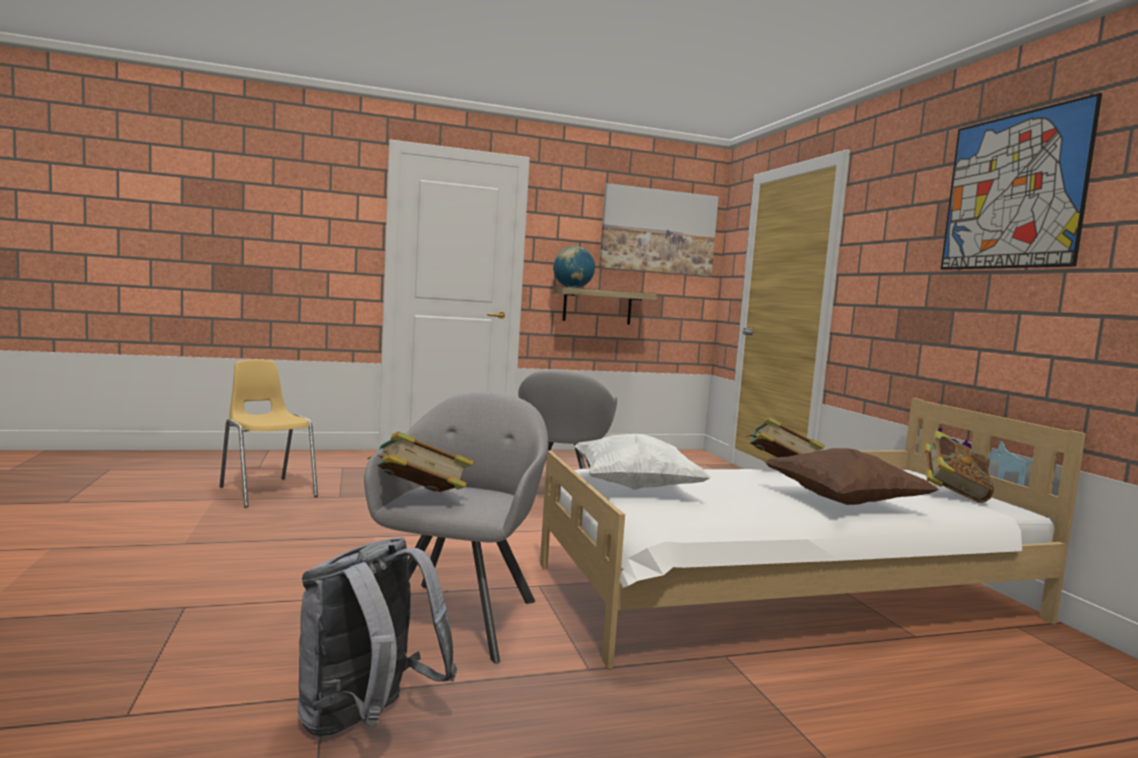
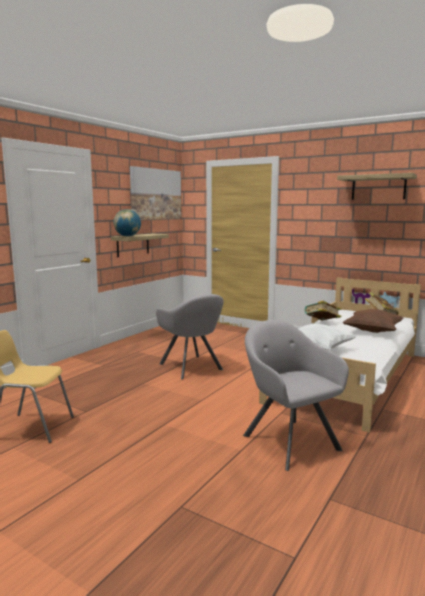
camera: 40 degrees left, 5 degrees up
grey backpack [298,538,458,736] -> none
book [367,431,474,492] -> none
picture [941,93,1102,270] -> shelf [337,173,417,200]

